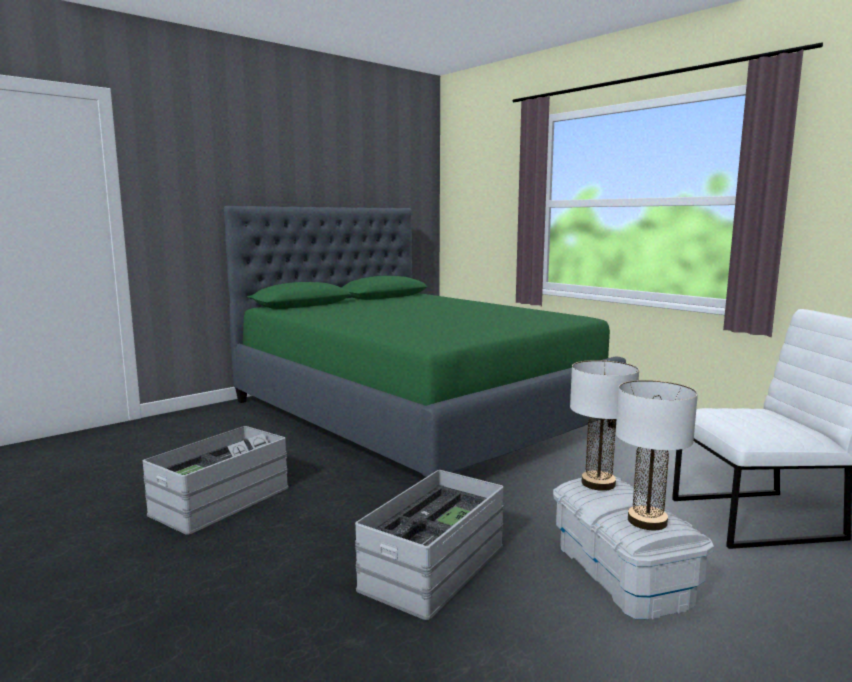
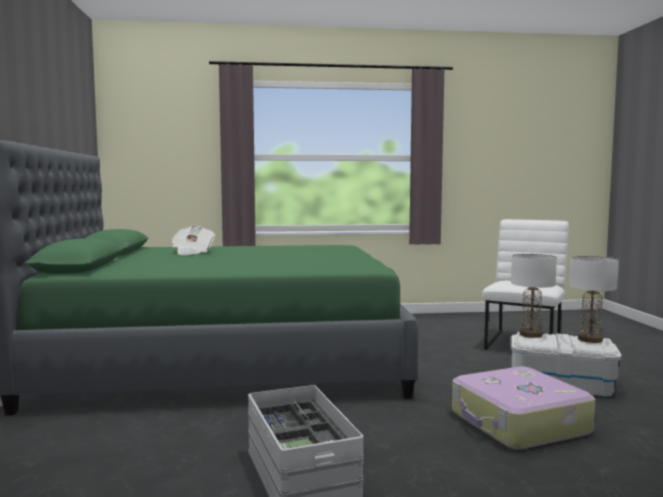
camera: 55 degrees left, 5 degrees down
grey storage box [355,470,504,620] -> suitcase [452,366,595,450]
none -> newspaper [171,226,215,255]

